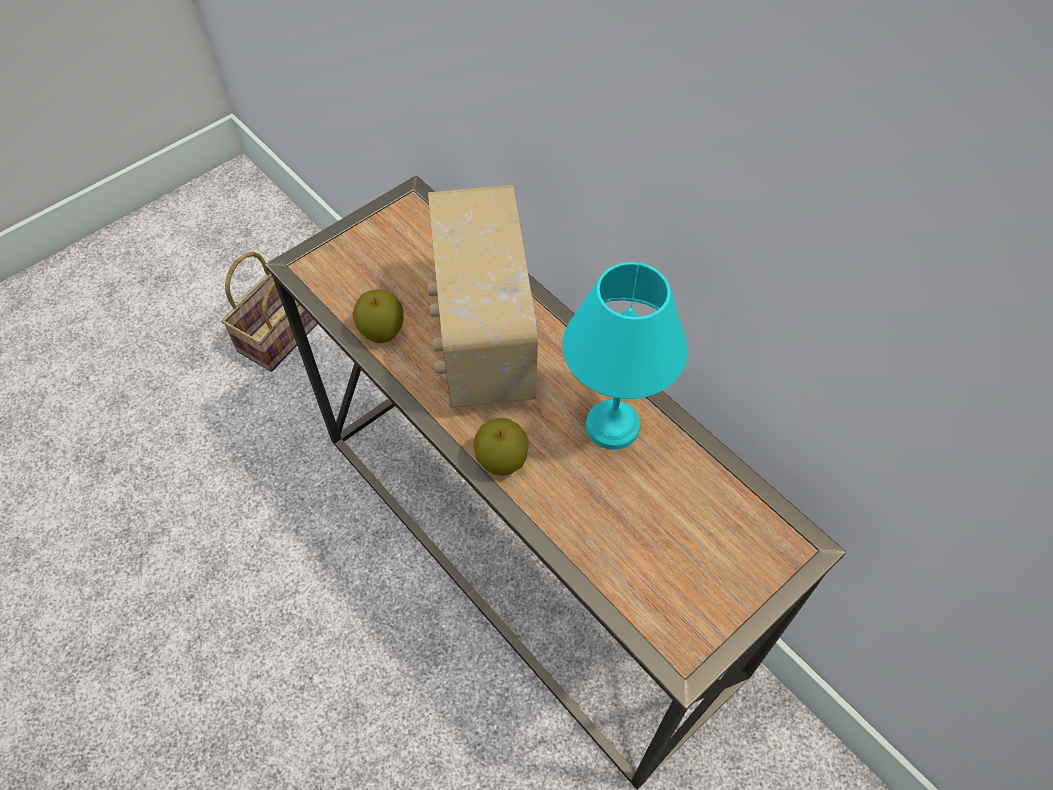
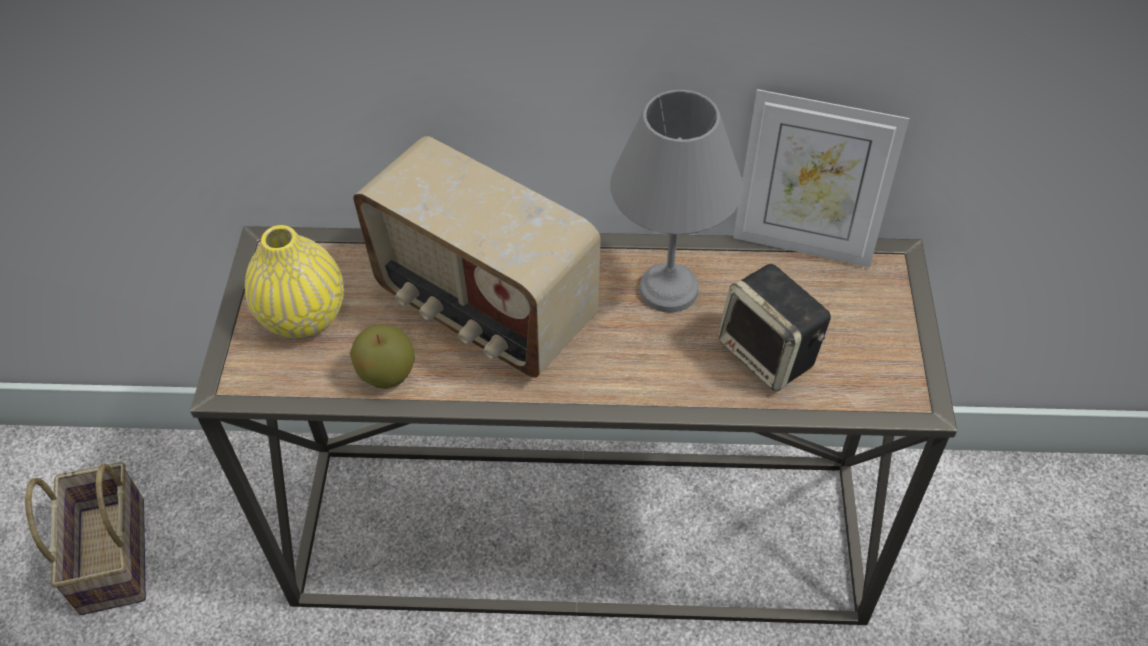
camera: 45 degrees left, 5 degrees down
apple [473,418,529,476] -> none
turquoise table lamp [562,262,688,450] -> grey table lamp [610,90,743,313]
none -> yellow vase [245,225,344,338]
none -> speaker [718,264,831,392]
none -> picture frame [733,89,909,268]

